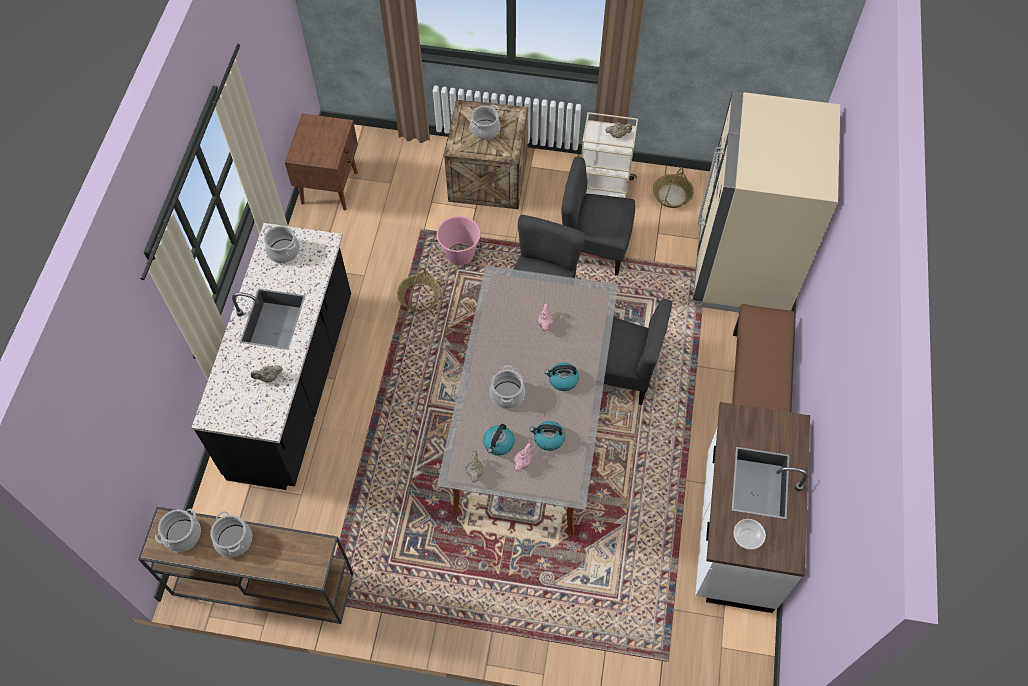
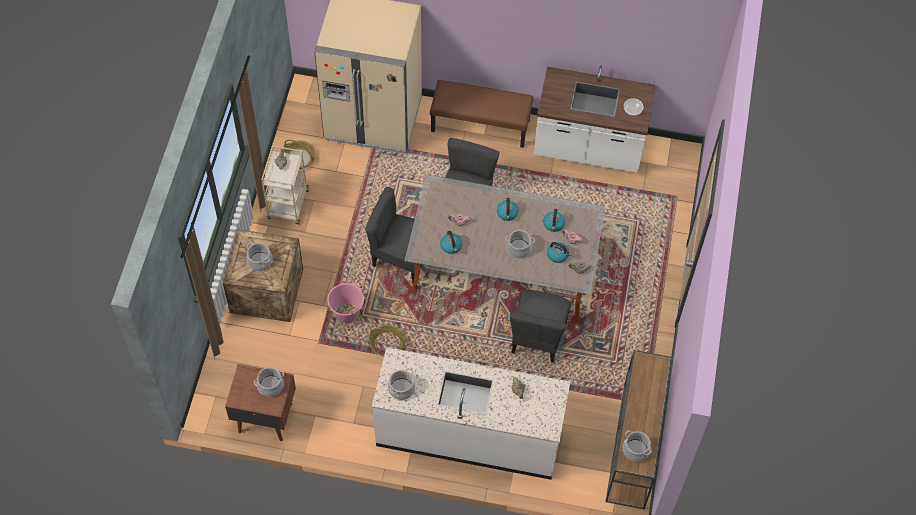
camera: 90 degrees left, 0 degrees up
black counter [191,223,351,490] -> white counter [372,347,570,480]
cooking pot [210,511,252,557] -> cooking pot moved to [254,367,284,397]
grey chair [561,157,635,276] -> grey chair moved to [510,290,571,363]
none -> kettle [440,231,462,254]

